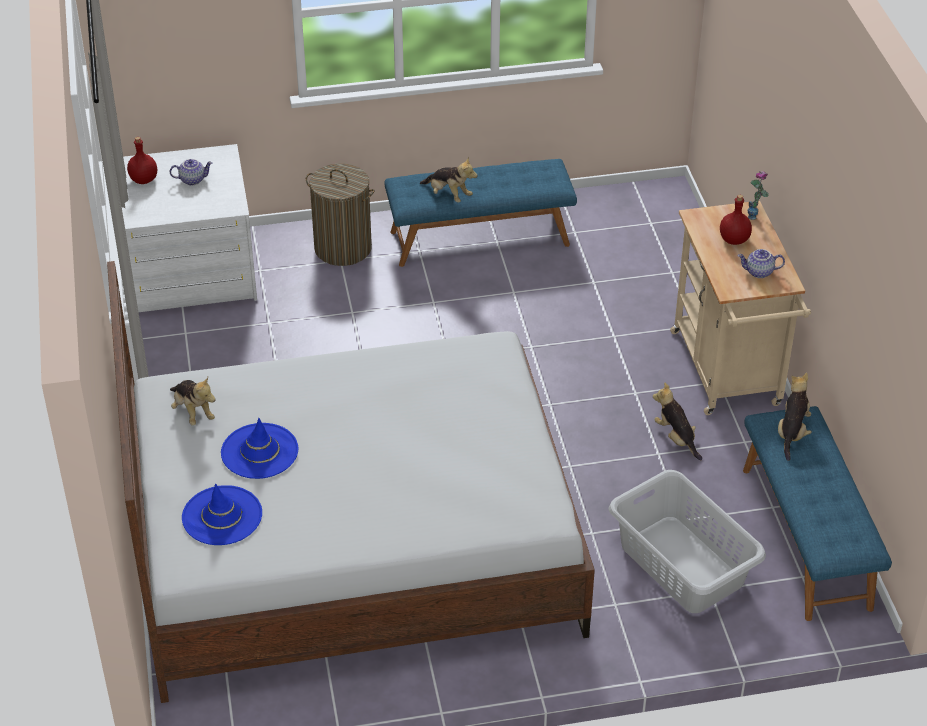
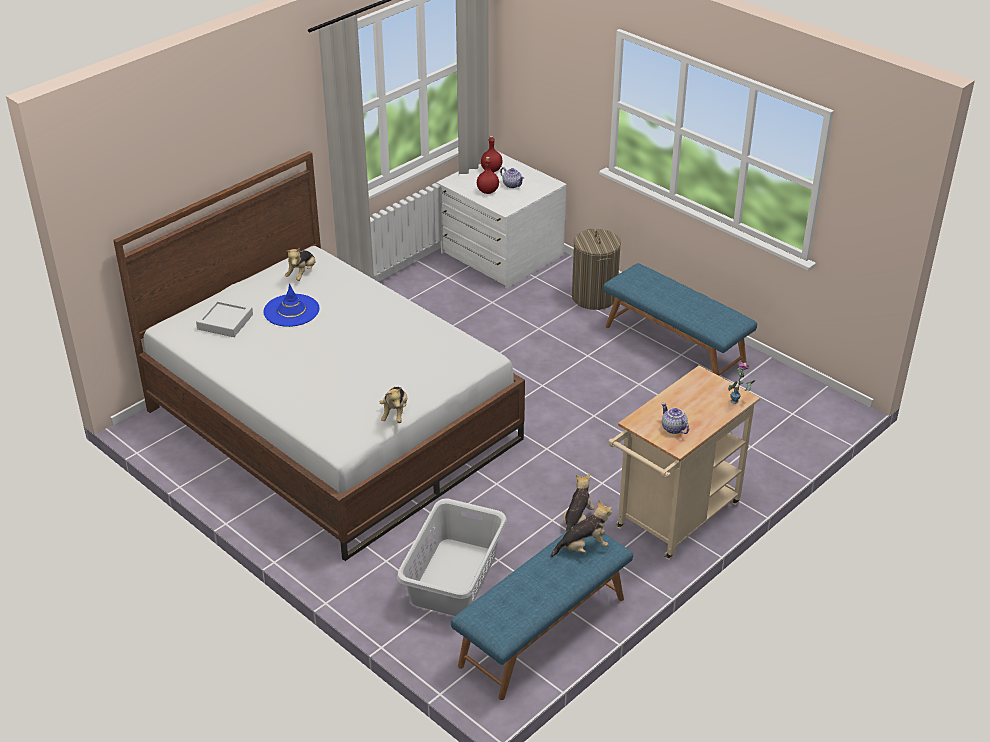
camera: 55 degrees right, 5 degrees down
blue hat [182,484,262,545] -> grey tray [196,299,253,337]
plush toy [419,157,478,202] -> plush toy moved to [380,387,407,423]
red bottle [720,195,752,245] -> red bottle moved to [477,157,499,194]

